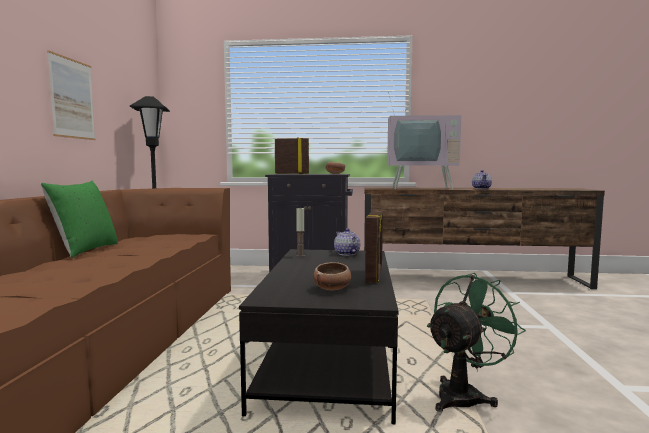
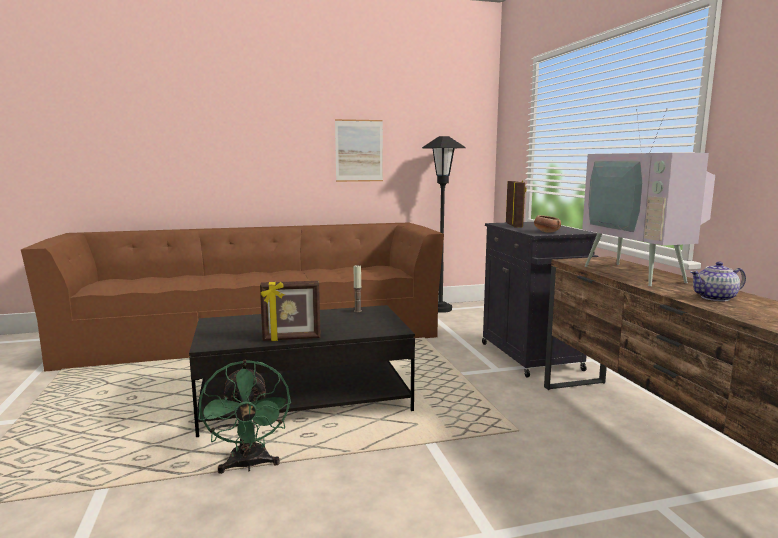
camera: 70 degrees right, 5 degrees up
green pillow [41,181,118,258] -> none
bowl [313,262,351,290] -> none
teapot [334,228,360,256] -> none
green fan [427,273,526,412] -> green fan turned 45 degrees clockwise [199,360,291,474]

